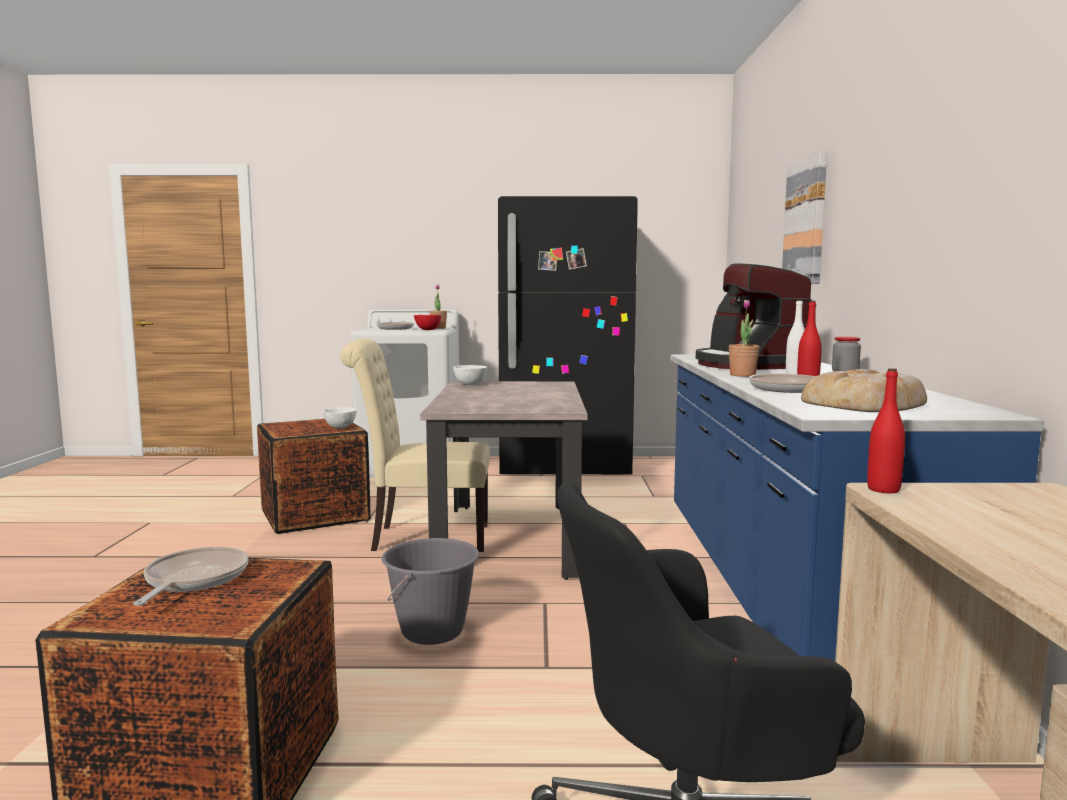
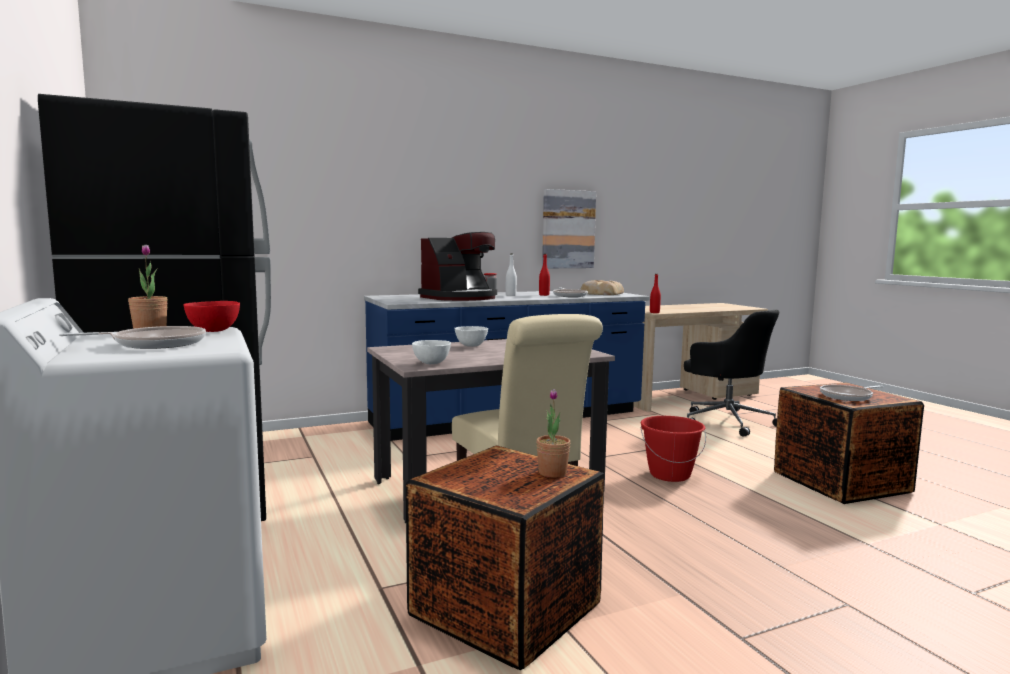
camera: 115 degrees left, 0 degrees up
white bowl [323,407,357,429] -> white bowl moved to [454,326,488,347]
grey bucket [382,538,479,645] -> red bucket [641,416,706,482]
potted plant [729,300,759,377] -> potted plant moved to [536,389,571,478]
picture [782,153,827,284] -> picture moved to [542,189,596,268]

